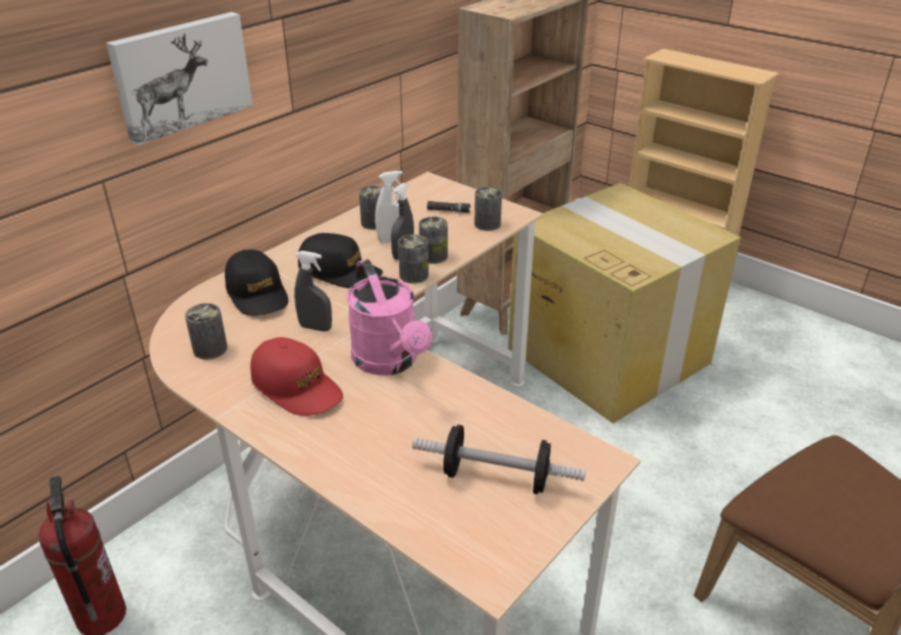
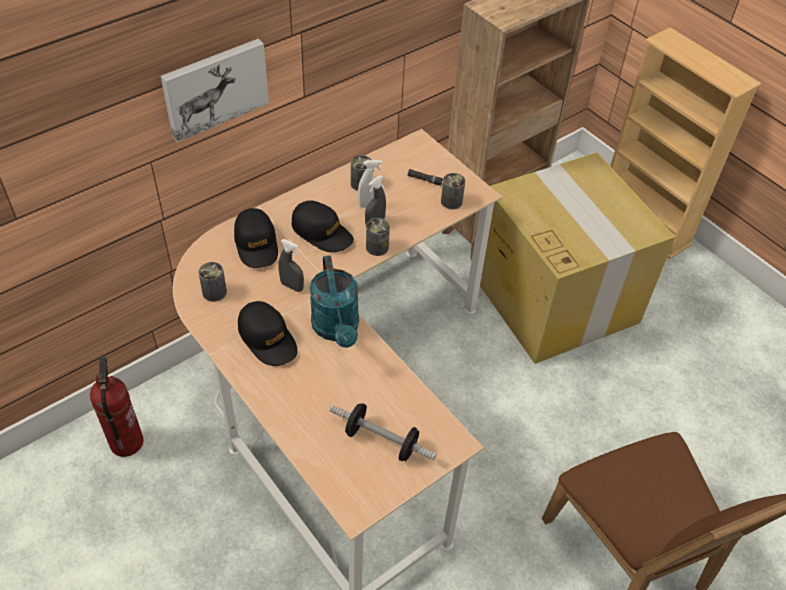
camera: 10 degrees right, 15 degrees up
red cap [250,337,343,416] -> black cap [238,301,298,366]
pink watering can [346,259,432,375] -> turquoise watering can [309,255,359,348]
can [419,217,448,264] -> none

